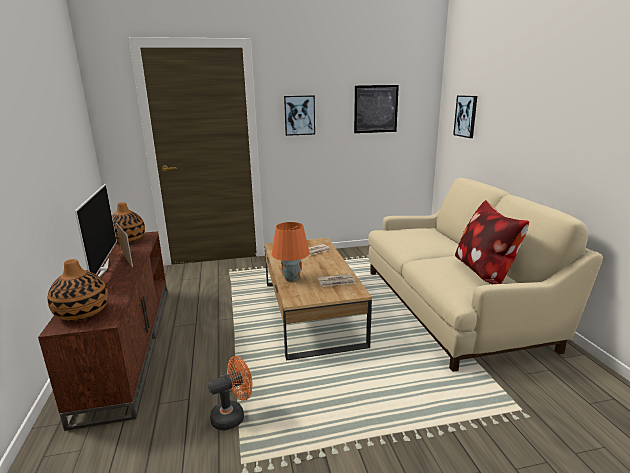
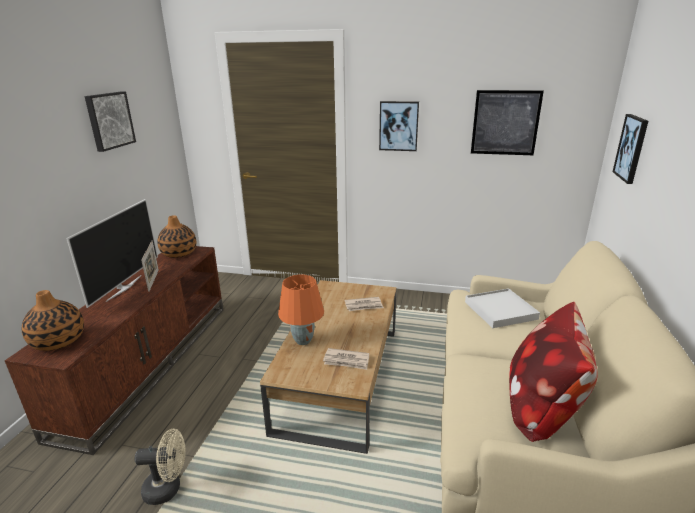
camera: 25 degrees right, 5 degrees up
orange fan [208,356,252,430] -> beige fan [135,429,186,505]
none -> picture [84,92,136,152]
none -> white tray [465,288,540,328]

